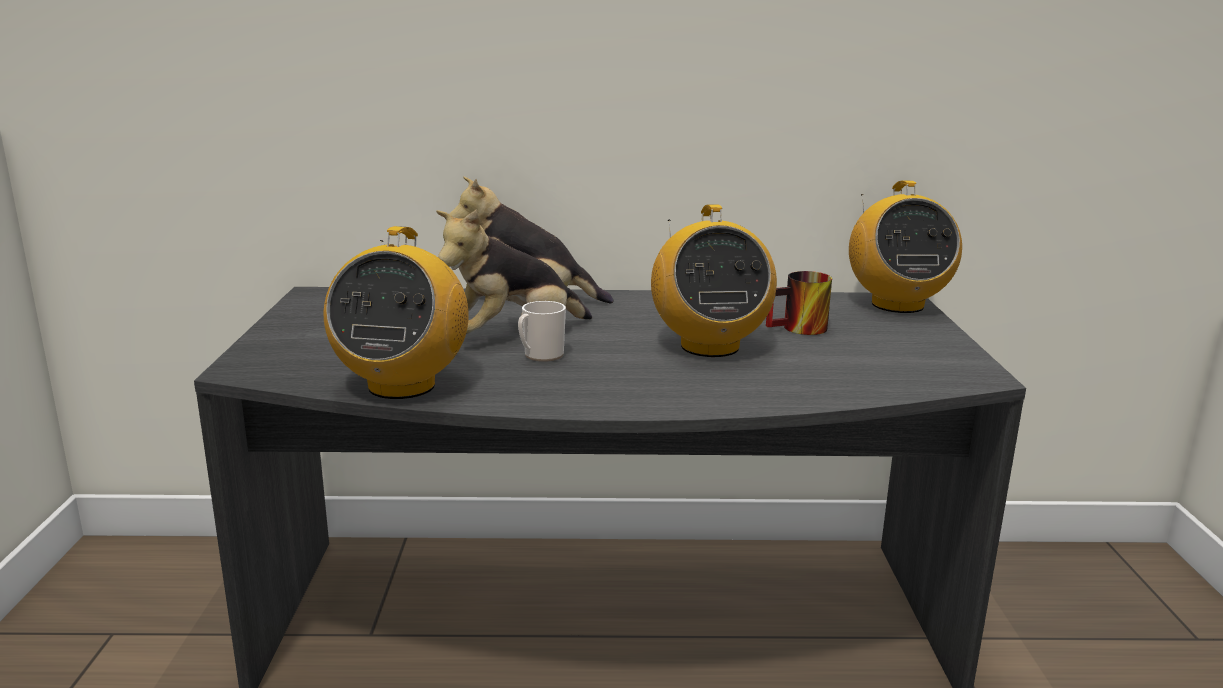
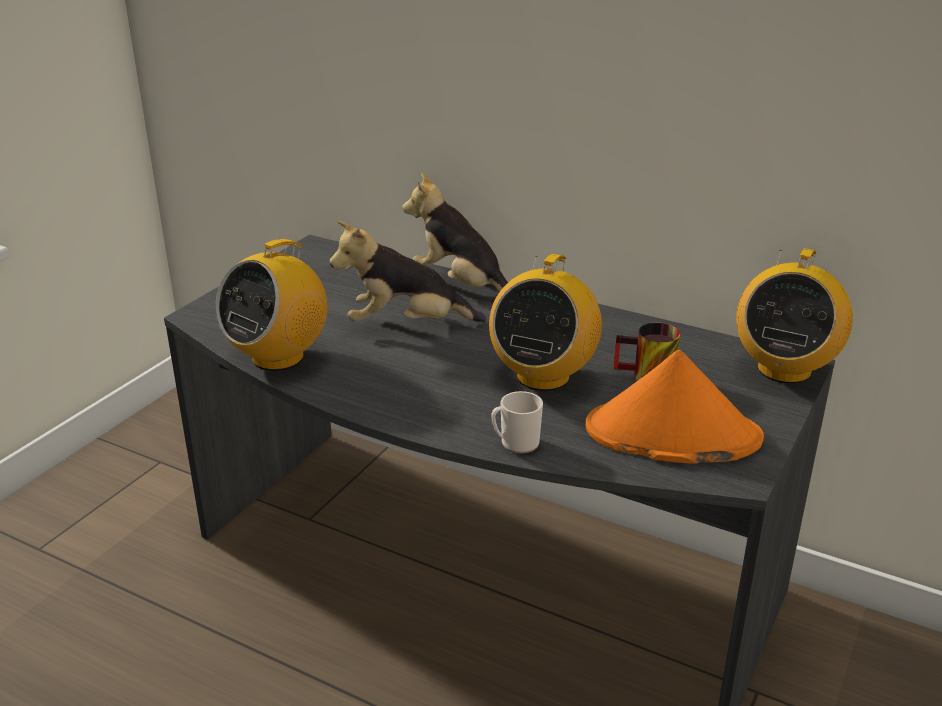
camera: 30 degrees right, 10 degrees up
mug [518,301,566,362] -> mug moved to [492,391,543,454]
none -> orange hat [585,350,764,464]

